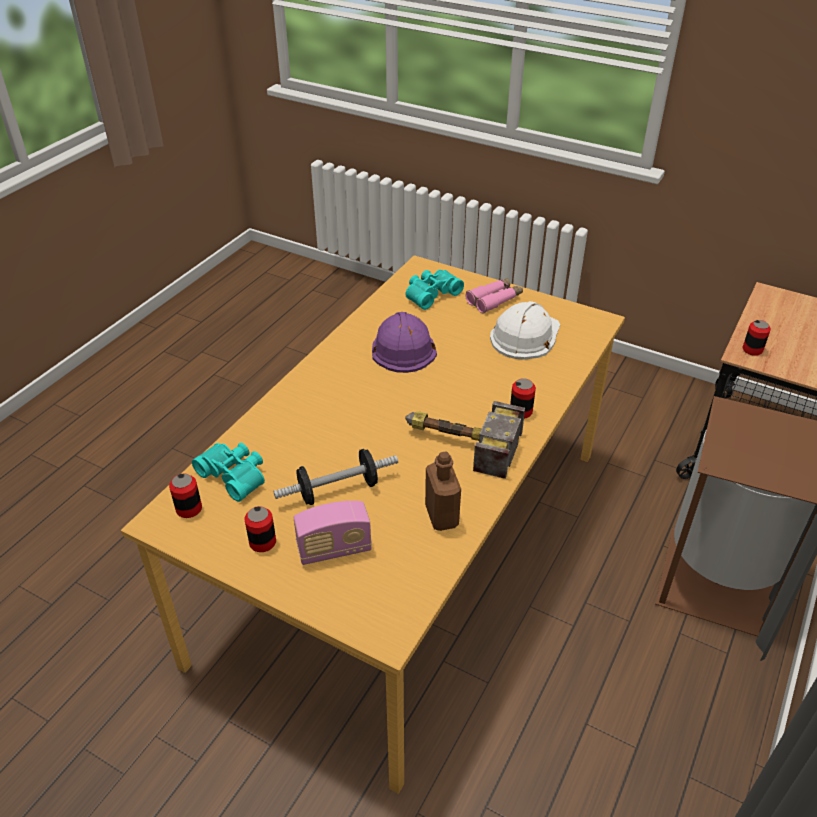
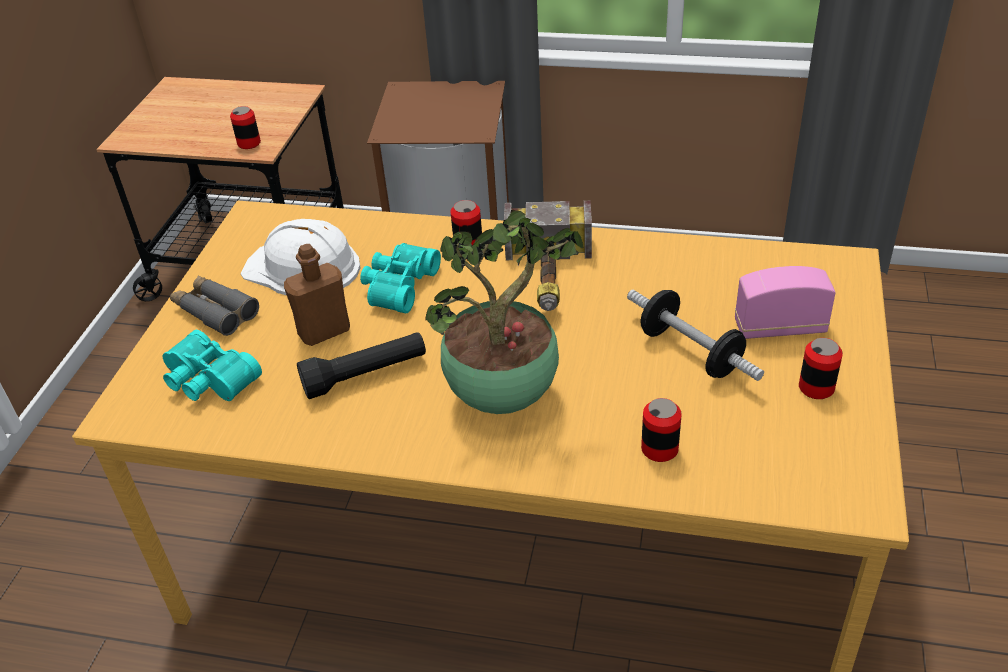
camera: 105 degrees left, 0 degrees up
can [169,474,202,518] -> can moved to [641,398,682,462]
turquoise binoculars [192,443,265,502] -> turquoise binoculars moved to [360,243,441,313]
radio [294,501,372,565] -> radio turned 60 degrees counterclockwise [735,266,836,339]
purple hard hat [372,312,437,373] -> black flashlight [297,332,426,399]
brown bottle [425,451,461,531] -> brown bottle moved to [284,244,350,346]
pink binoculars [465,278,523,313] -> grey binoculars [170,276,259,336]
none -> potted plant [425,210,583,414]

